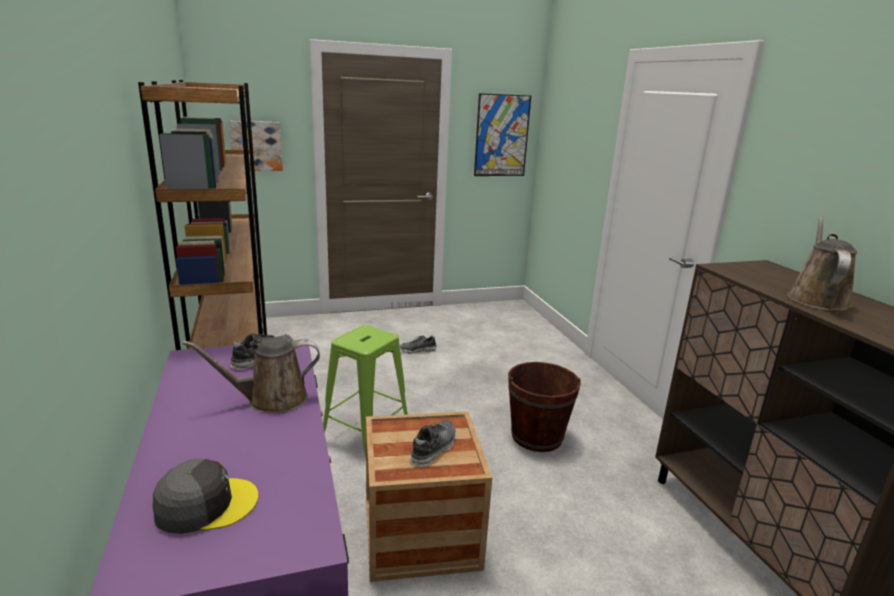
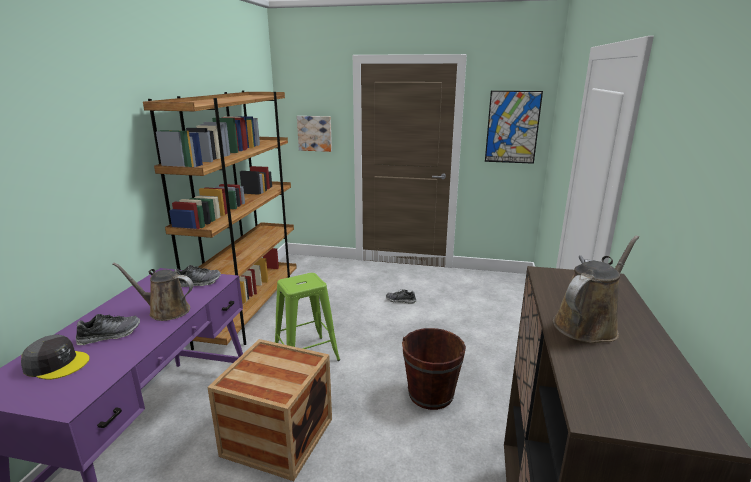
camera: 30 degrees right, 0 degrees up
shoe [410,420,456,467] -> shoe moved to [76,314,140,345]

